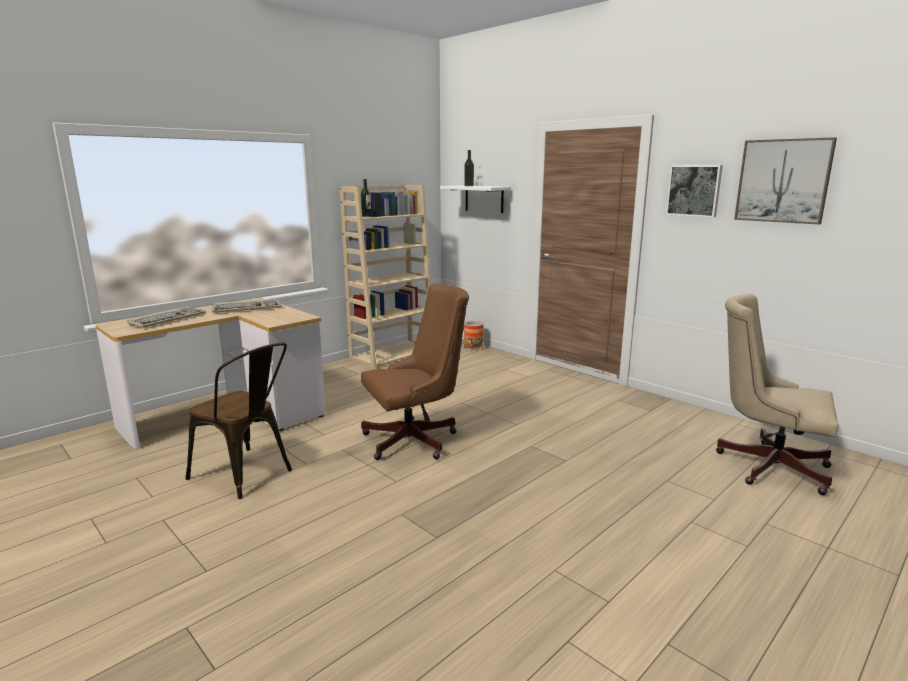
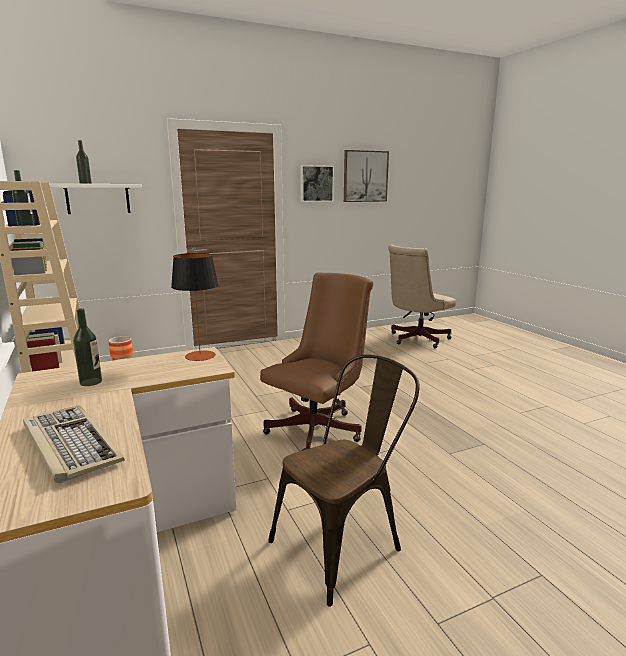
camera: 70 degrees left, 0 degrees up
keyboard [212,299,281,313] -> bottle [73,308,102,386]
brown office chair [361,284,469,460] -> brown office chair turned 45 degrees clockwise [260,273,373,451]
none -> table lamp [171,253,219,361]

